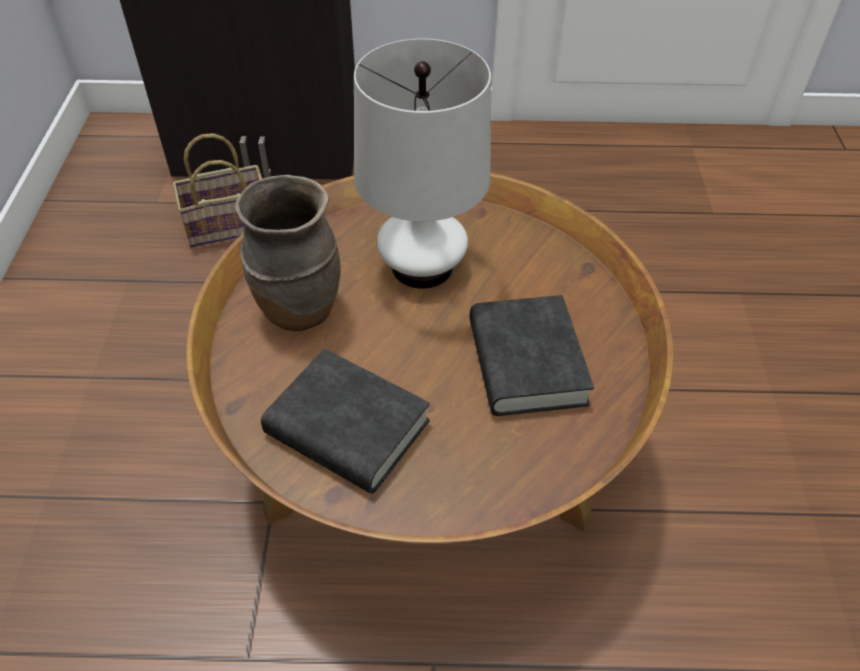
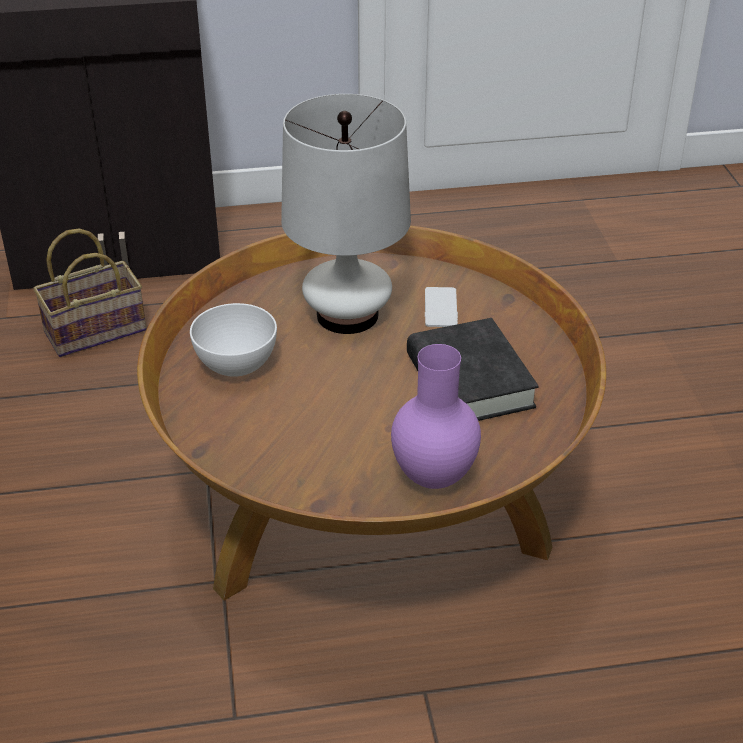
camera: 10 degrees left, 10 degrees down
brown vase [236,175,341,331] -> white bowl [190,303,277,377]
black book [261,349,430,494] -> none
none -> purple vase [391,344,481,489]
none -> phone [425,287,458,327]

